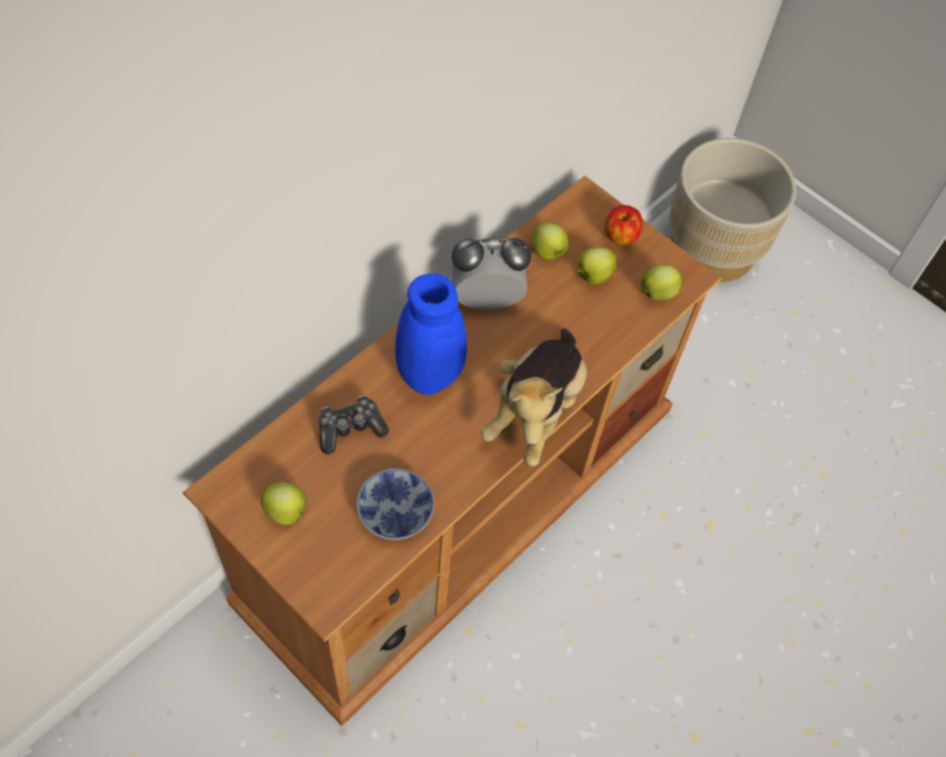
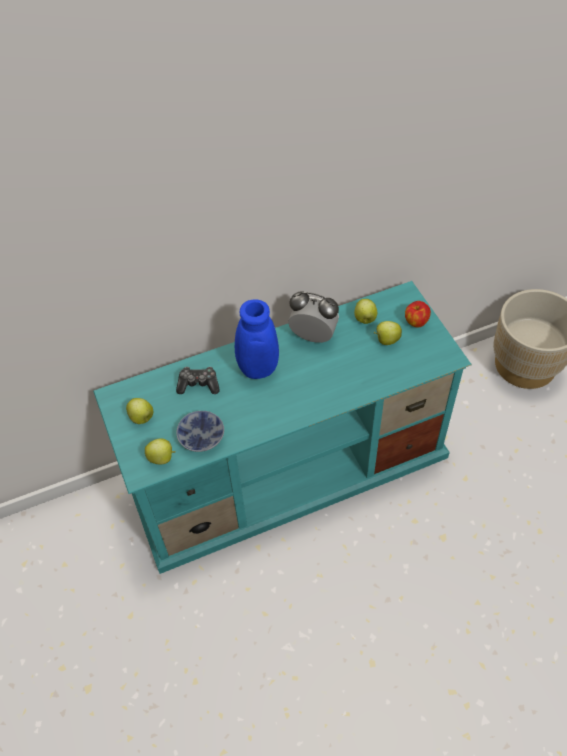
camera: 30 degrees right, 5 degrees down
brown tv stand [182,176,722,726] -> turquoise tv stand [93,281,472,574]
plush toy [481,328,587,467] -> none
apple [641,264,682,301] -> apple moved to [145,439,176,465]

